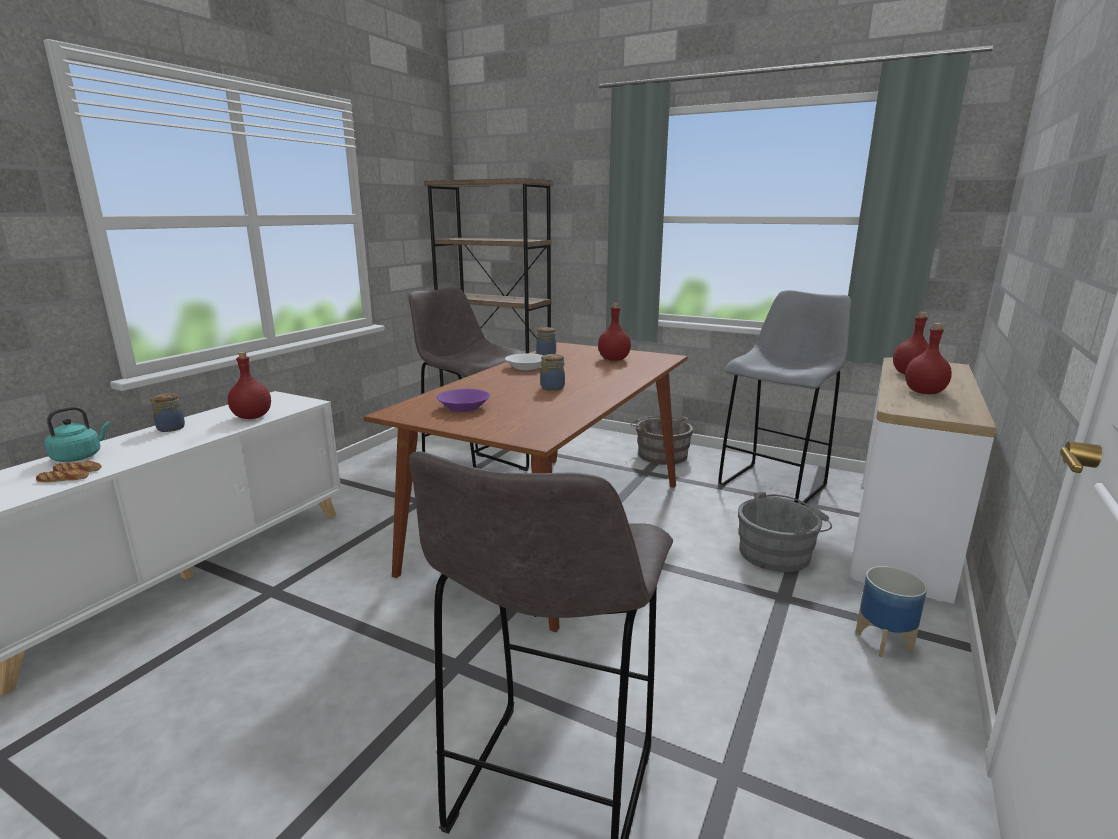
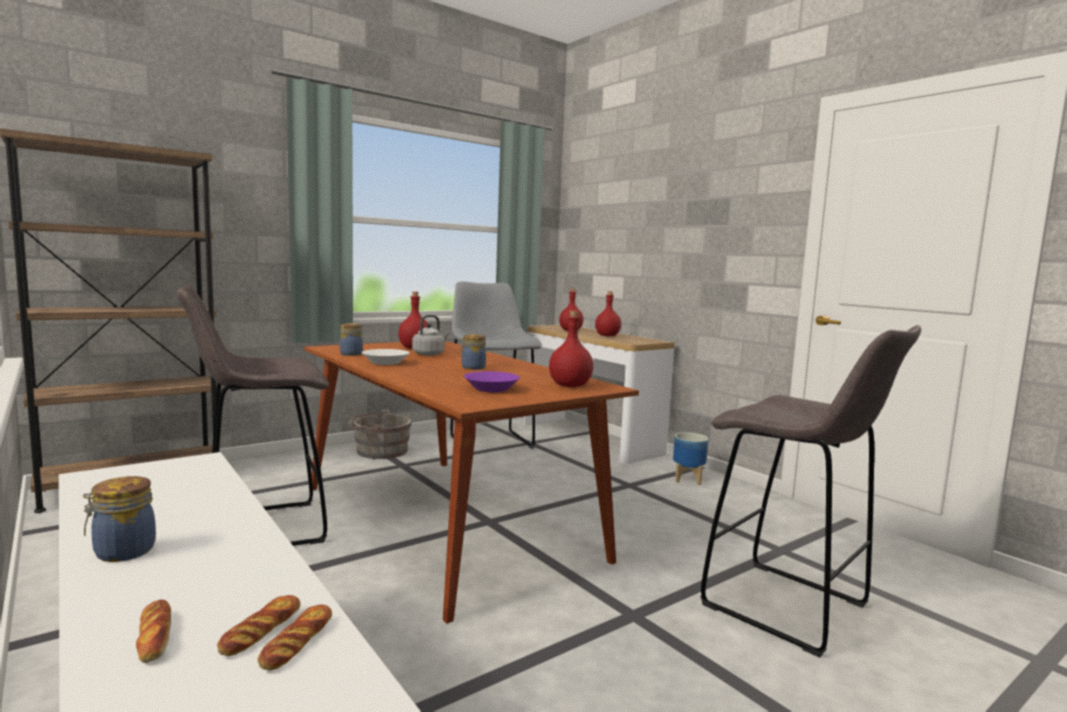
camera: 65 degrees left, 10 degrees down
turquoise kettle [44,407,110,462] -> bread [136,599,171,663]
red bottle [228,352,271,419] -> red bottle moved to [549,310,593,387]
grey bucket [738,492,832,572] -> none
none -> grey kettle [412,315,450,356]

